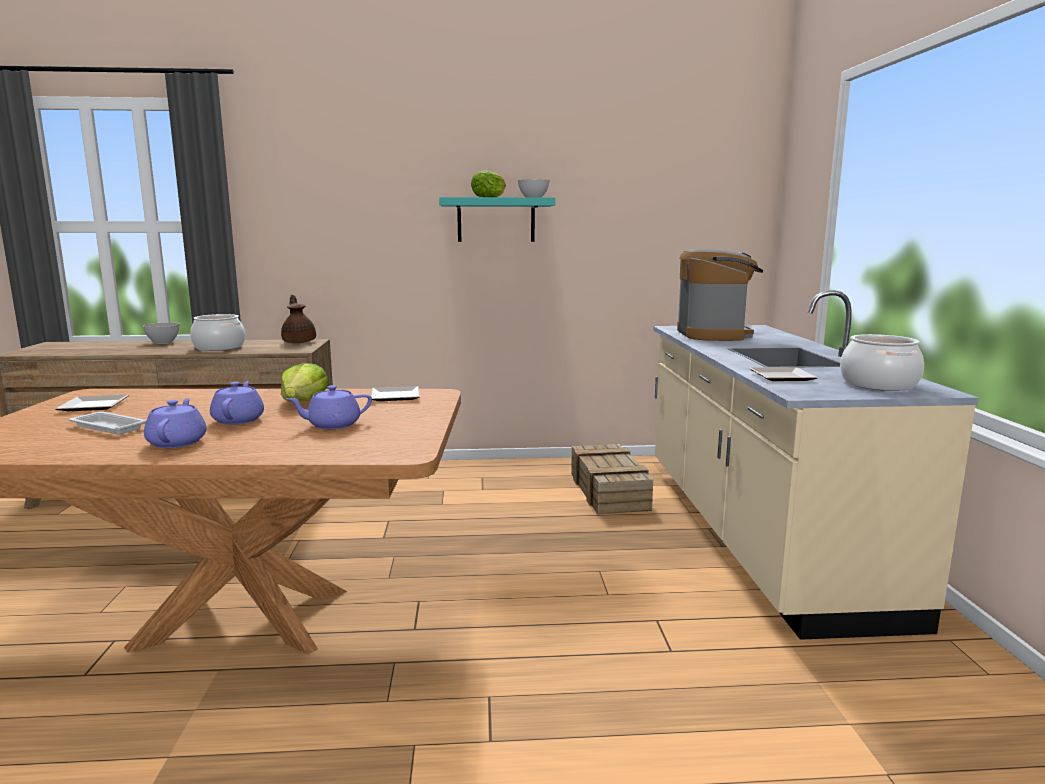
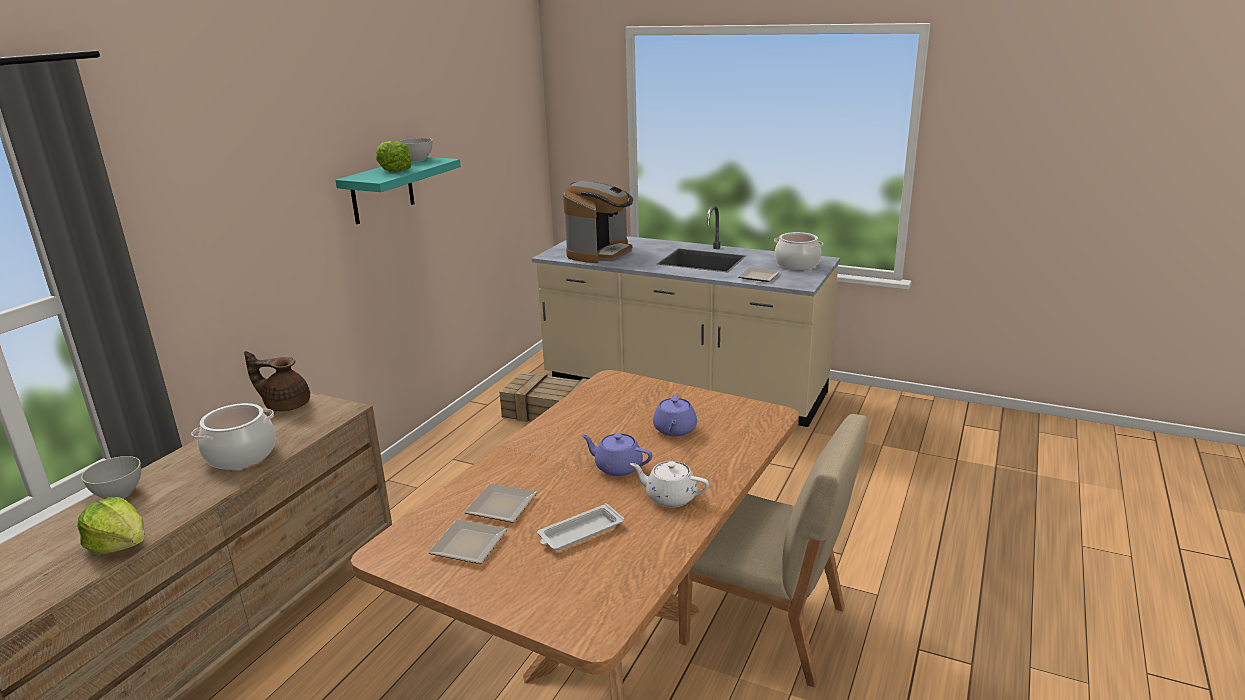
camera: 60 degrees left, 10 degrees up
purple teapot [144,398,206,448] -> white teapot [630,461,709,507]
lettuce [281,363,329,402] -> lettuce moved to [78,497,145,554]
plate [371,386,420,401] -> plate moved to [464,484,537,523]
coffee machine [677,249,763,341] -> coffee machine turned 90 degrees clockwise [563,181,633,263]
none -> beige chair [678,414,869,688]

